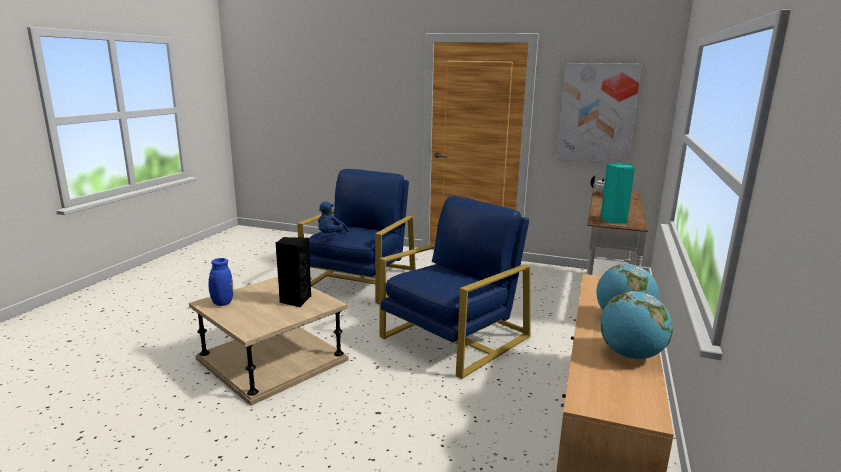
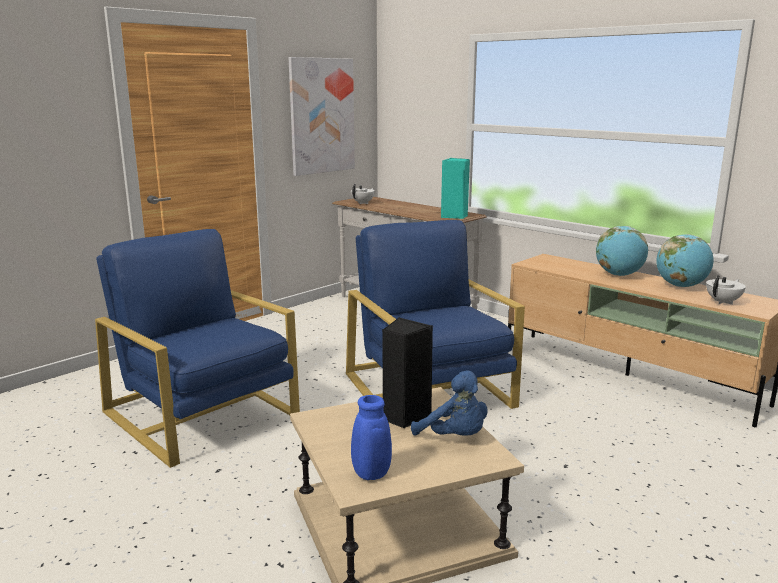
camera: 65 degrees left, 0 degrees up
blue plush toy [318,202,349,233] -> blue plush toy moved to [411,370,487,435]
none -> white teapot [706,275,746,305]

